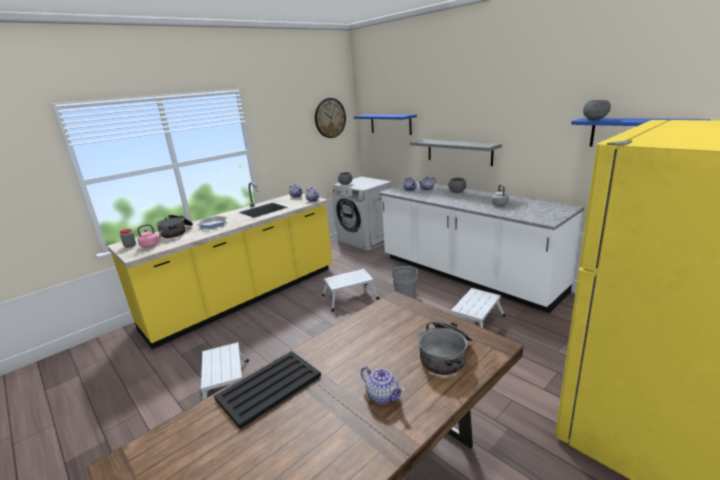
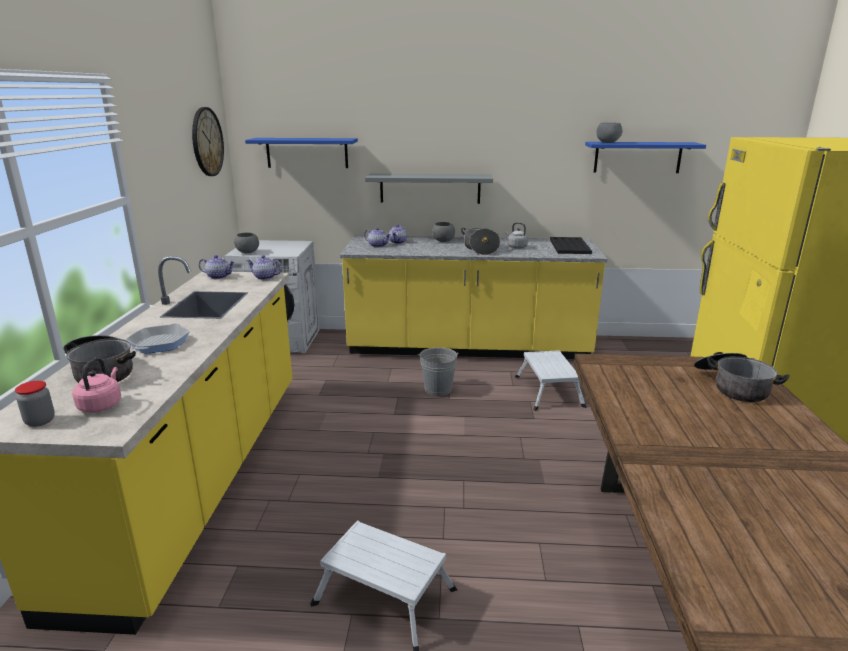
camera: 45 degrees left, 0 degrees up
black tray [214,351,321,429] -> black tray moved to [550,237,592,254]
white step ladder [321,269,380,312] -> none
teapot [361,366,404,404] -> none
white counter [379,181,584,313] -> yellow counter [340,236,608,359]
none -> cooking pot [461,228,500,255]

